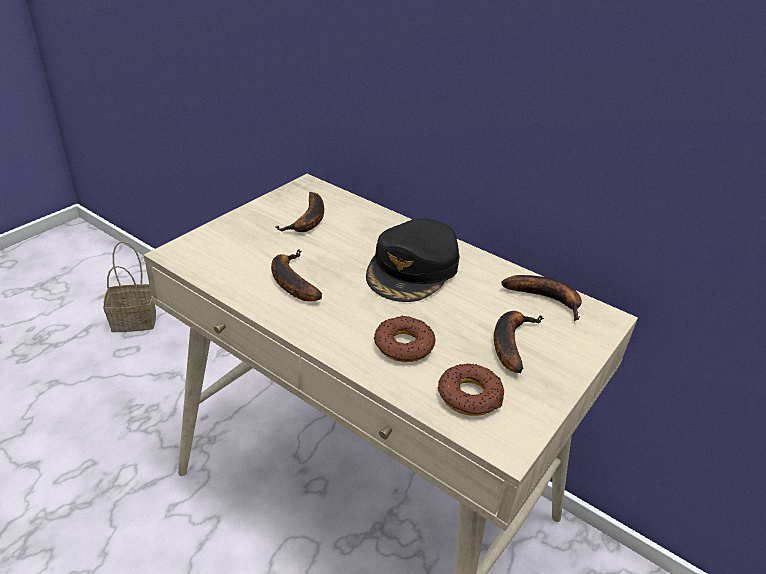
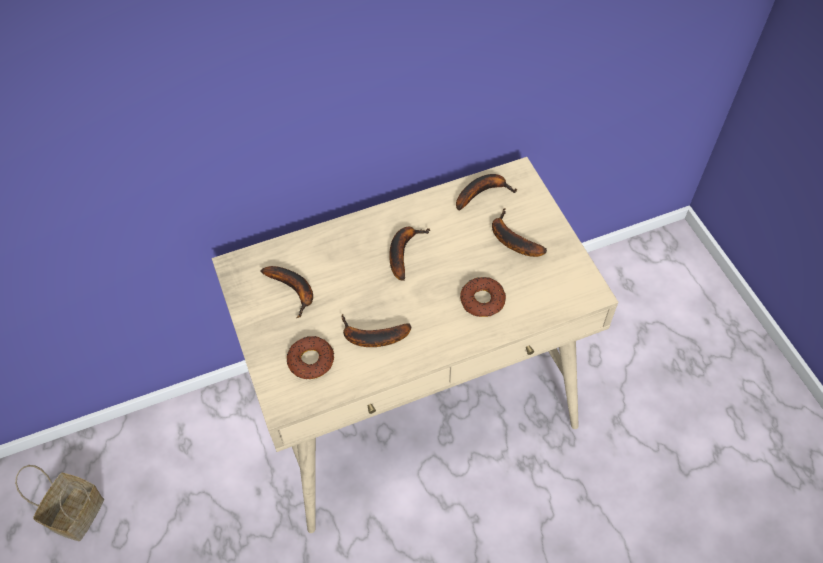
camera: 55 degrees left, 20 degrees up
black cap [366,218,460,302] -> banana [389,226,431,281]
donut [438,364,504,416] -> donut moved to [287,336,334,379]

